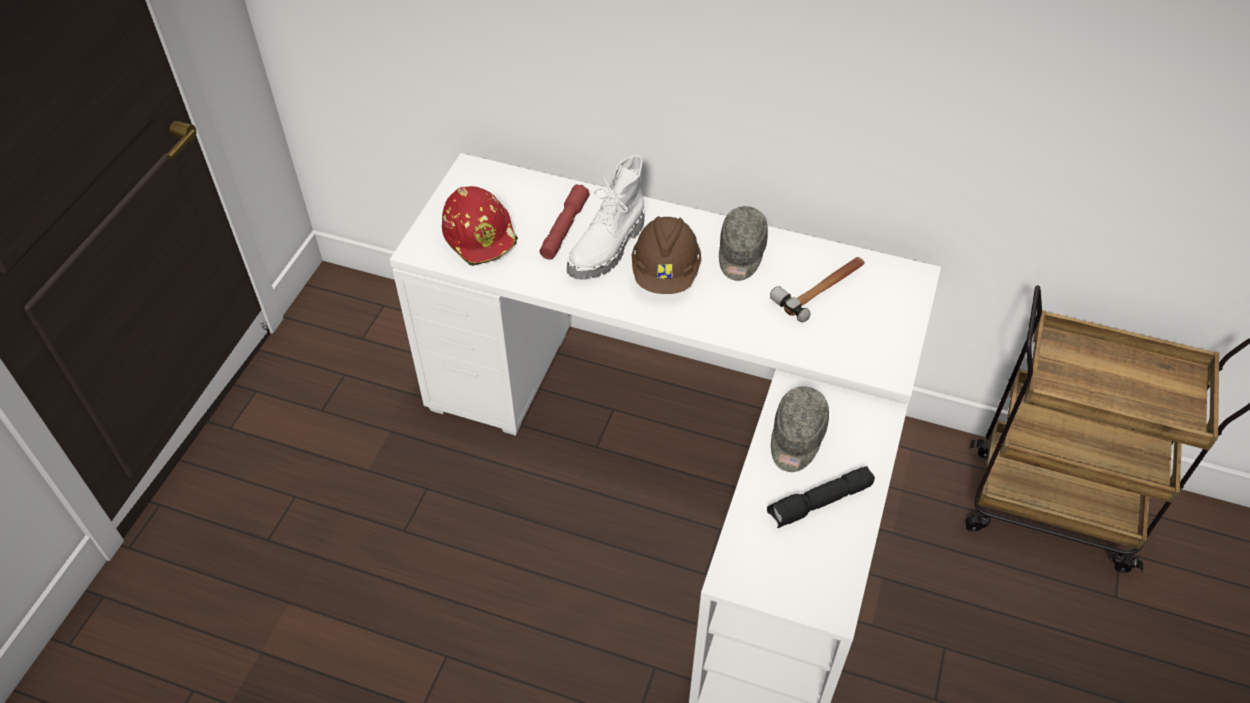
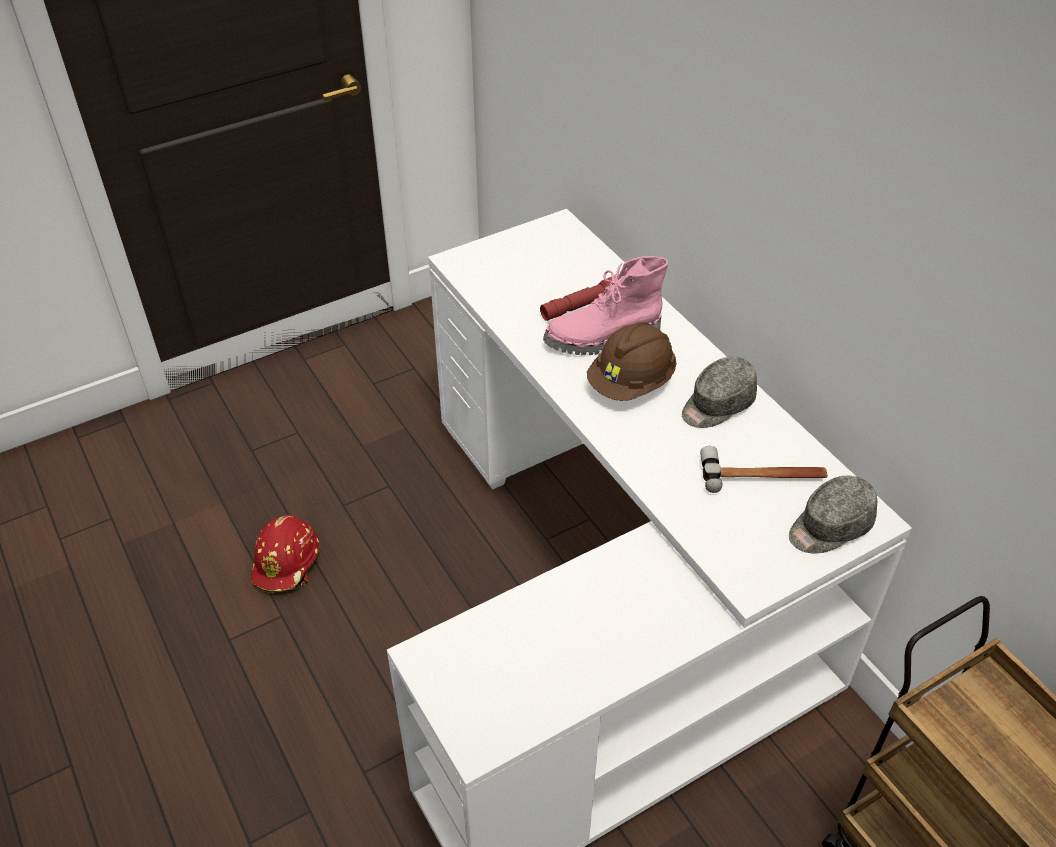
camera: 40 degrees right, 5 degrees down
red hard hat [442,186,518,266] -> red hard hat moved to [251,515,319,593]
white boot [567,155,644,280] -> pink boot [543,256,668,355]
black flashlight [767,466,875,528] -> none
grey cap [771,386,829,472] -> grey cap moved to [789,475,877,553]

